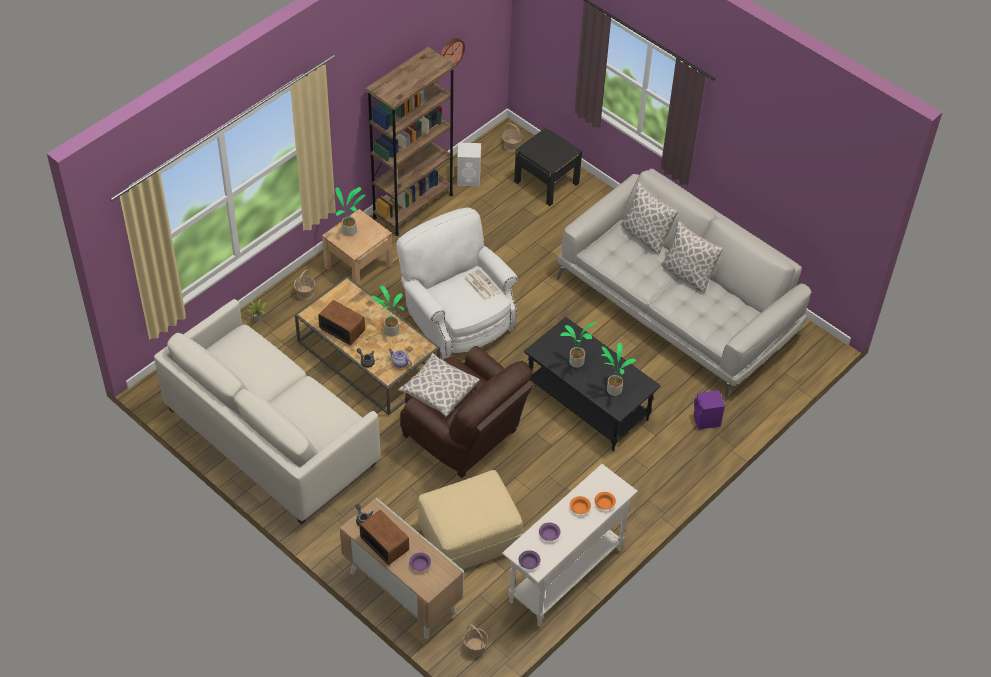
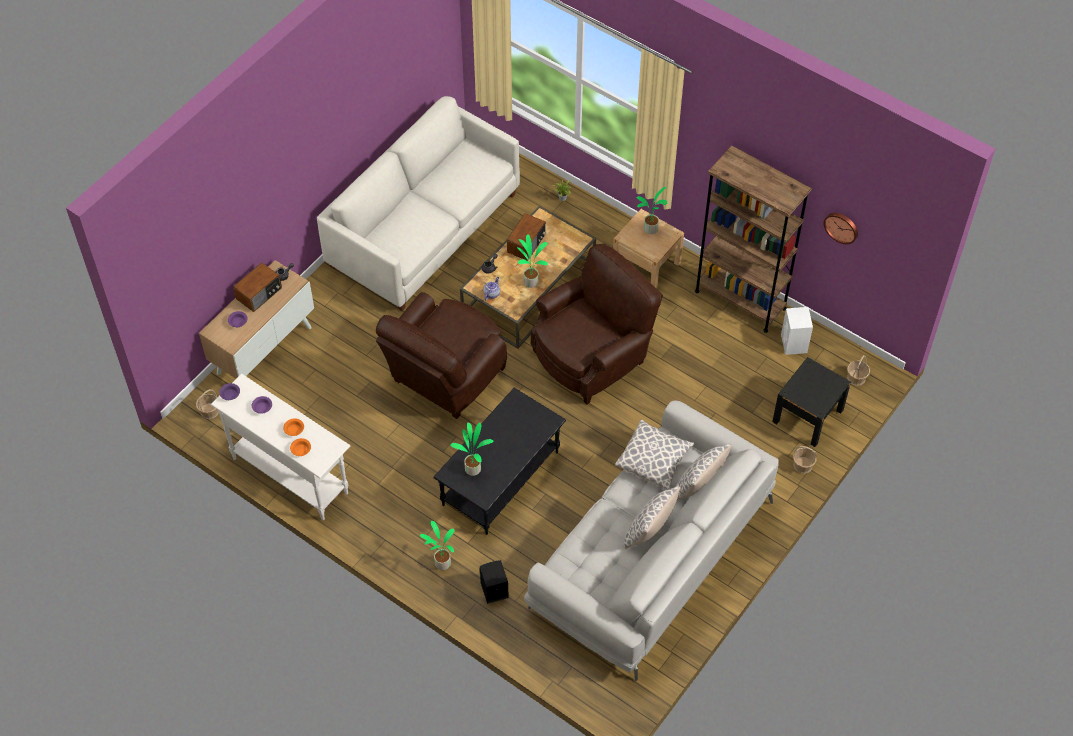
camera: 85 degrees right, 5 degrees up
basket [294,270,315,300] -> basket moved to [793,446,817,474]
white armchair [397,207,517,359] -> brown armchair [531,244,663,405]
pillow [398,353,480,417] -> pillow moved to [615,419,694,490]
beige ottoman [418,470,523,570] -> none
newspaper [463,269,500,300] -> none
potted plant [560,322,597,368] -> potted plant moved to [420,521,455,570]
purple speaker [694,390,725,429] -> black speaker [479,560,509,604]

